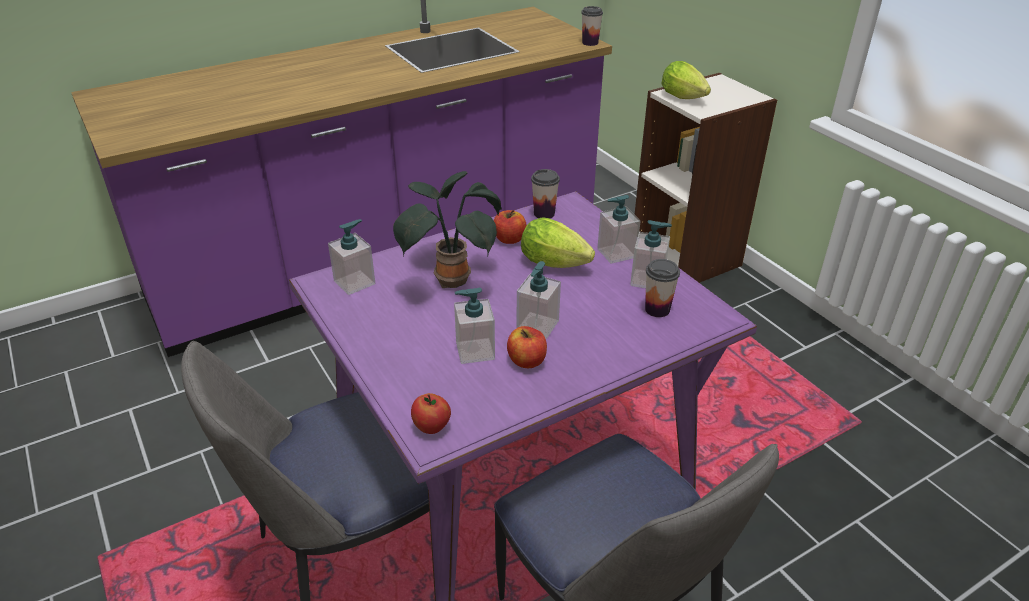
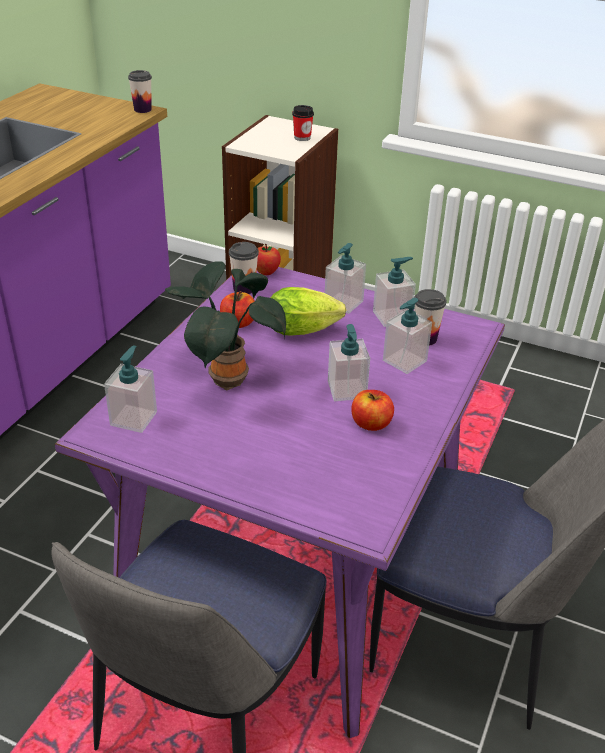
camera: 35 degrees left, 0 degrees up
apple [411,393,451,434] -> apple moved to [257,244,281,275]
soap dispenser [454,288,495,364] -> soap dispenser moved to [383,298,432,374]
lettuce [661,61,711,99] -> none
none -> cup [292,105,314,141]

